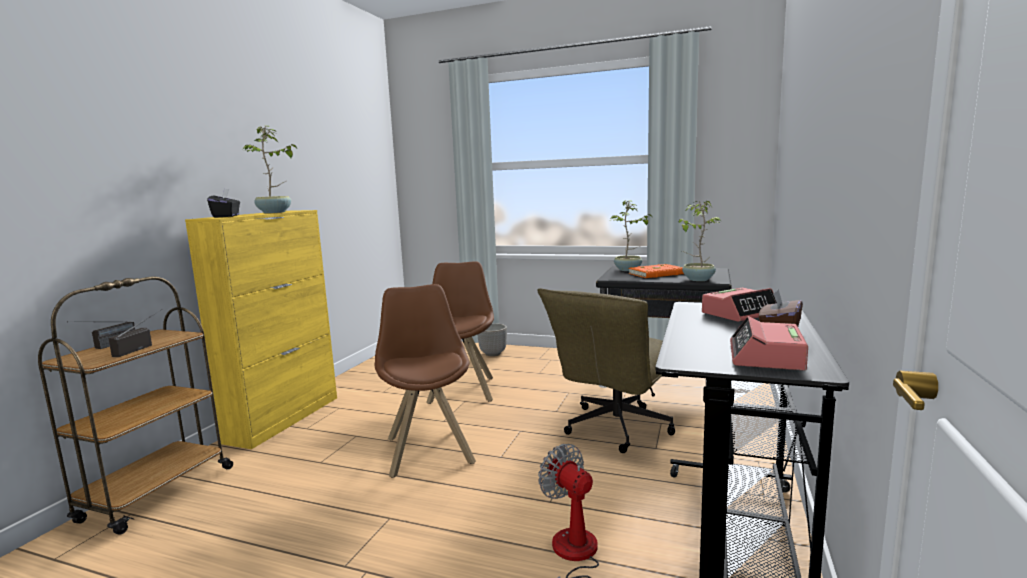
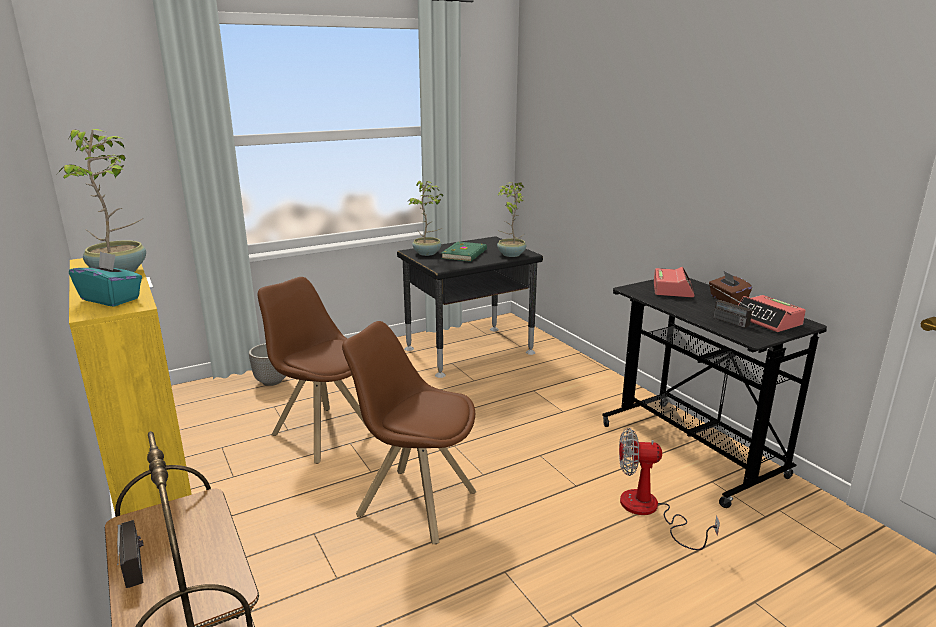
camera: 50 degrees left, 10 degrees up
radio [108,309,163,357] -> radio moved to [705,282,752,328]
black tissue box [207,189,240,217] -> turquoise tissue box [69,251,142,307]
beige office chair [537,288,675,453] -> none
orange book [628,264,684,278] -> green book [441,242,487,262]

